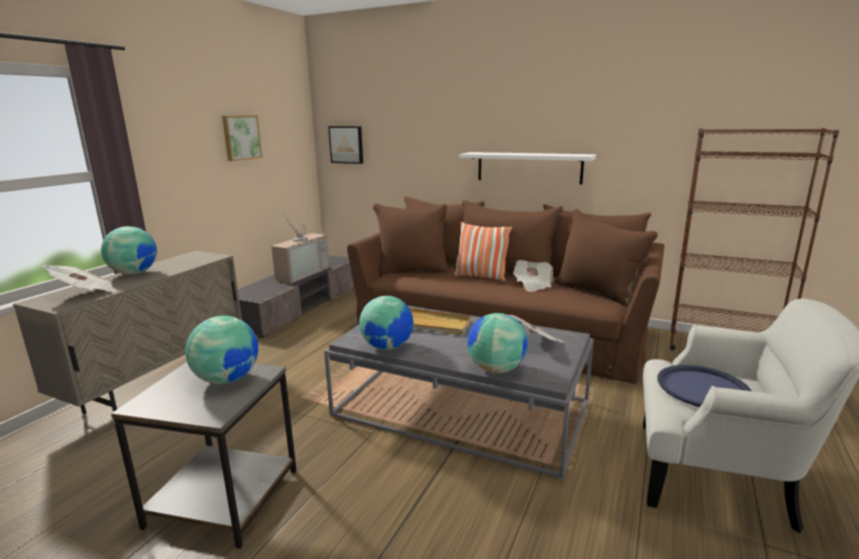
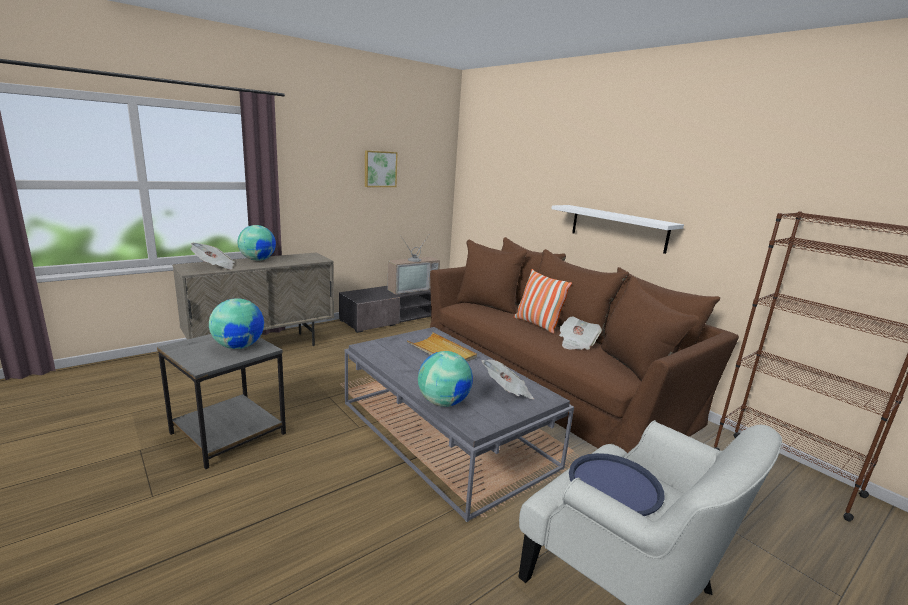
camera: 25 degrees right, 0 degrees up
picture [328,126,363,164] -> none
globe [359,296,413,350] -> none

